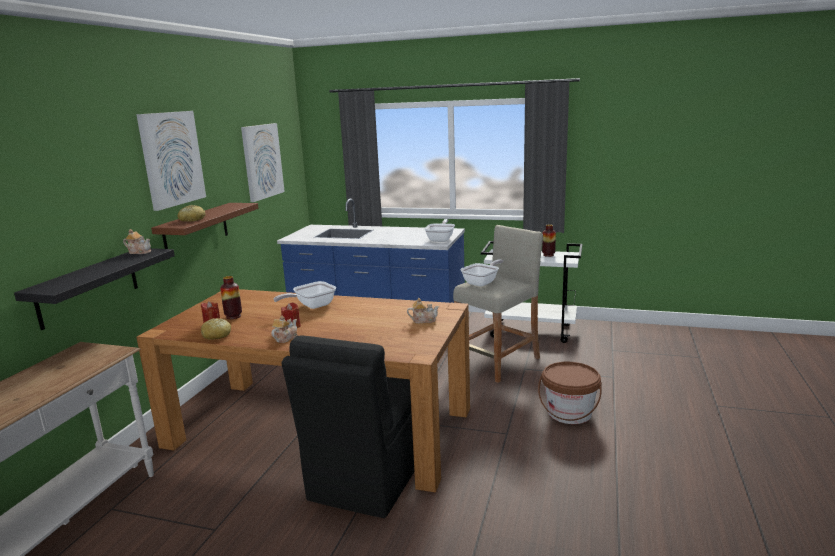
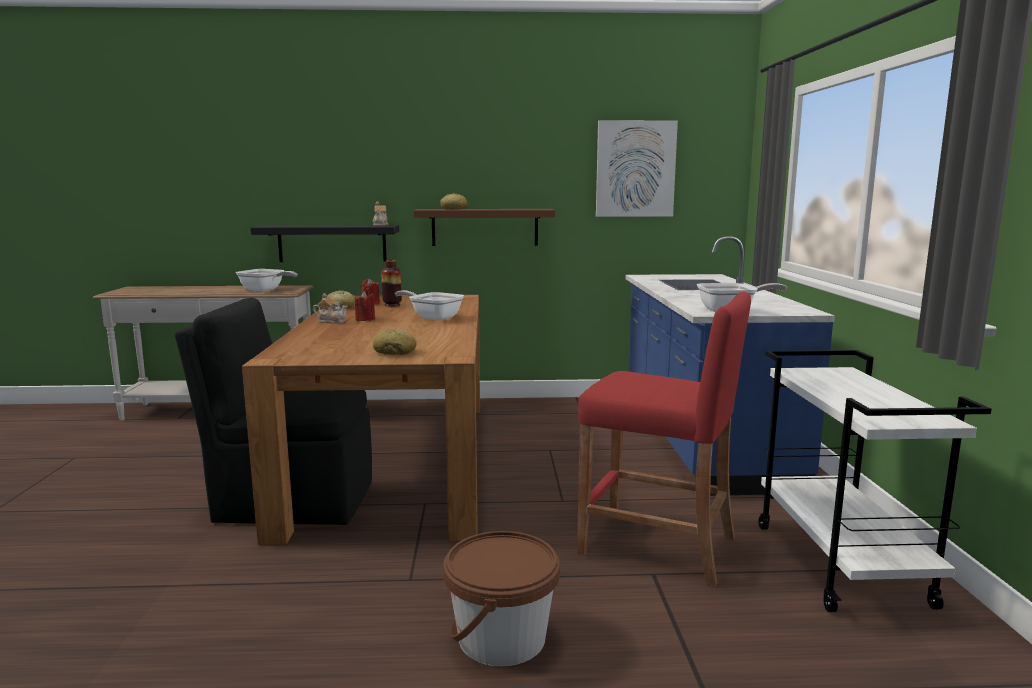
camera: 70 degrees right, 5 degrees down
picture [136,111,206,211] -> none
teapot [407,298,439,323] -> bread [373,329,417,355]
beige stool [453,225,543,383] -> red stool [577,292,751,586]
frying pan [460,259,503,287] -> frying pan moved to [236,269,298,291]
vase [542,224,556,257] -> none

